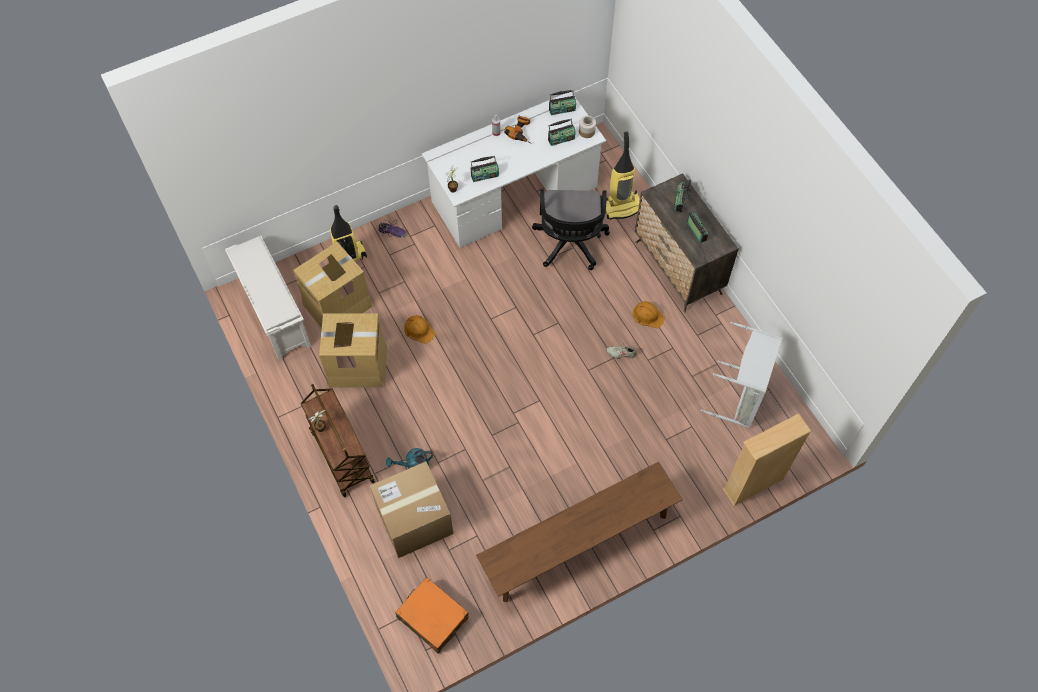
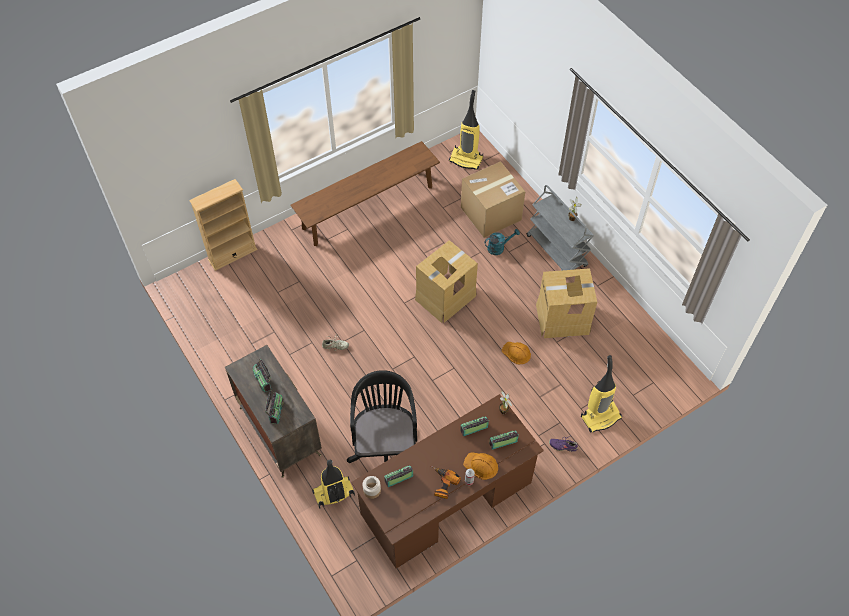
camera: 175 degrees right, 5 degrees down
white shoe rack [225,236,311,361] -> none
cardboard box [293,242,373,328] -> cardboard box moved to [415,240,478,323]
brown cart [300,384,375,497] -> grey cart [527,185,594,270]
orange suitcase [395,577,469,654] -> vacuum cleaner [449,90,483,170]
white desk [422,92,606,248] -> brown desk [351,394,544,569]
radio [549,90,576,115] -> radio moved to [489,431,519,450]
orange hard hat [633,301,665,328] -> orange hard hat moved to [463,453,498,480]
grey laundry basket [701,322,782,428] -> none

